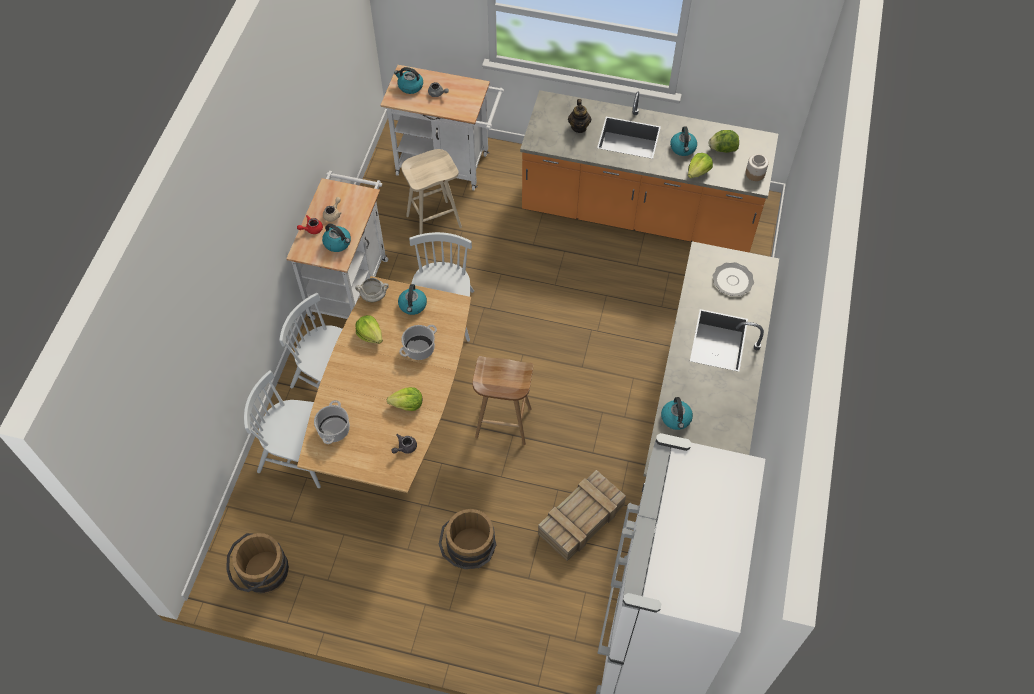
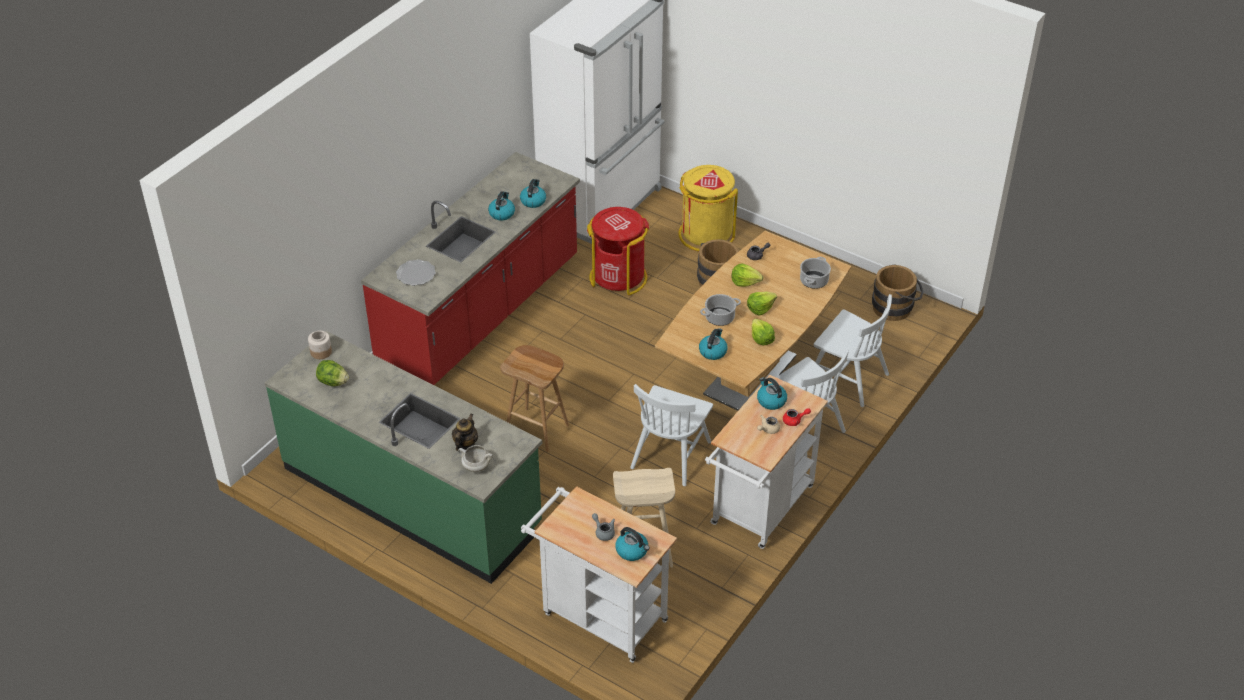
camera: 160 degrees left, 15 degrees down
white cooking pot [355,278,389,302] -> white cooking pot moved to [458,445,493,472]
brown stool [472,356,533,445] -> brown stool moved to [500,345,569,452]
orange counter [520,90,778,253] -> green counter [265,331,542,584]
crate [538,470,626,561] -> red trash can [587,207,649,295]
kettle [670,126,697,156] -> kettle moved to [488,191,515,220]
lettuce [688,153,713,178] -> lettuce moved to [747,292,777,316]
none -> yellow trash can [678,165,738,251]

